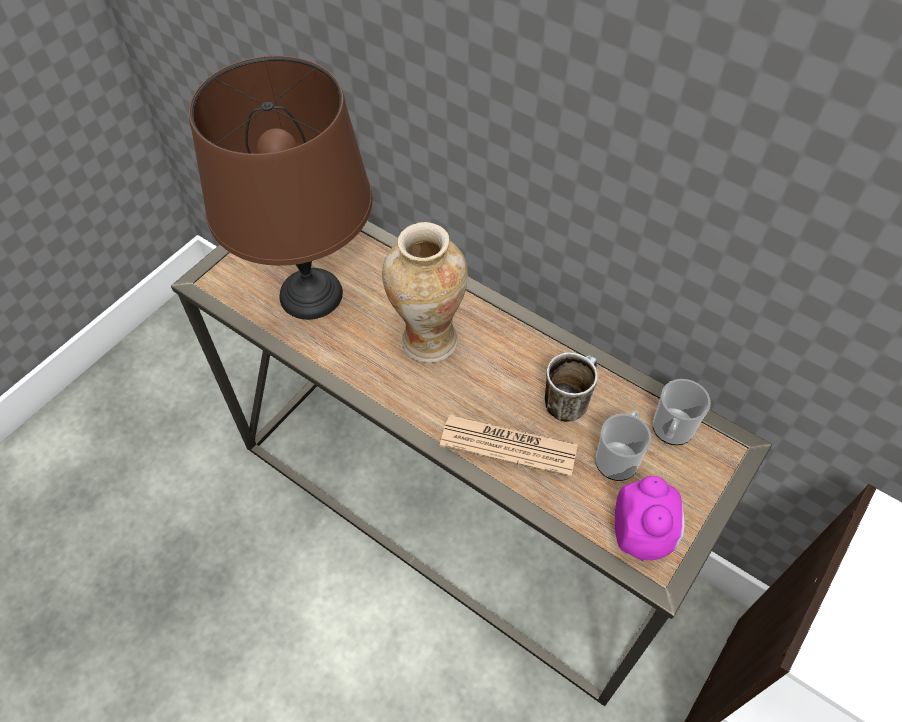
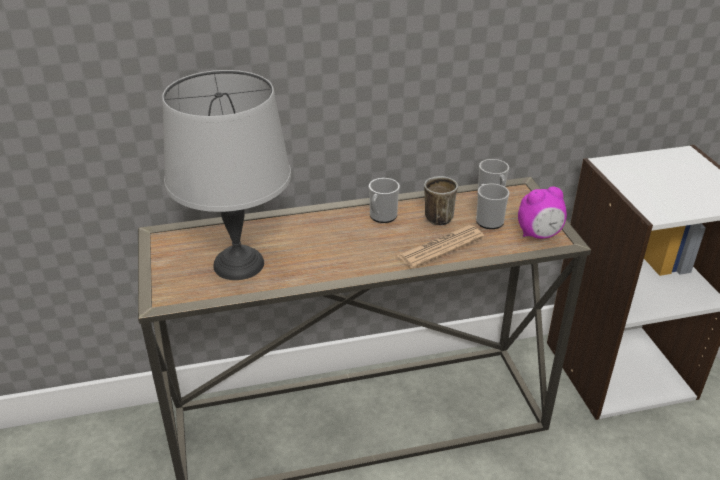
camera: 50 degrees left, 20 degrees down
brown table lamp [189,56,373,320] -> grey table lamp [162,70,291,280]
vase [382,222,468,363] -> none
alarm clock [615,476,685,561] -> alarm clock turned 120 degrees clockwise [518,186,567,239]
none -> mug [369,178,400,223]

